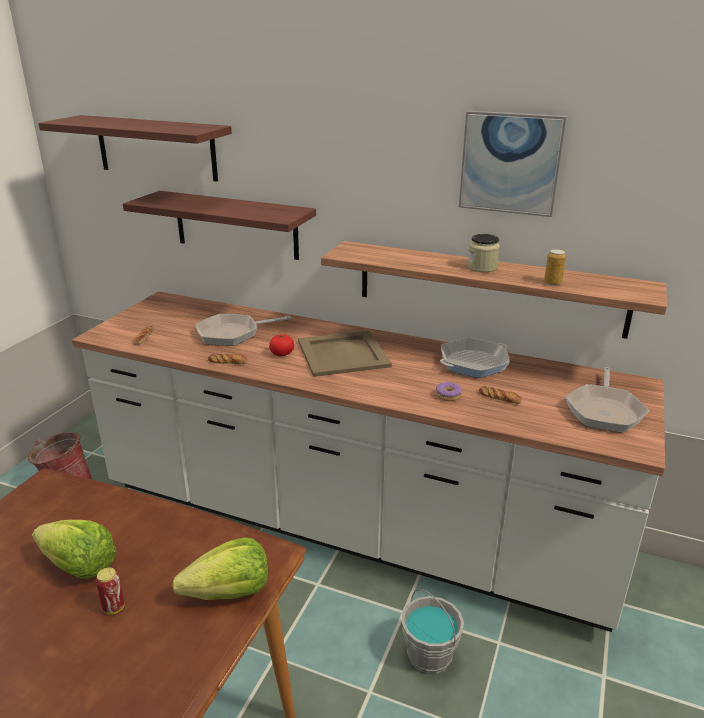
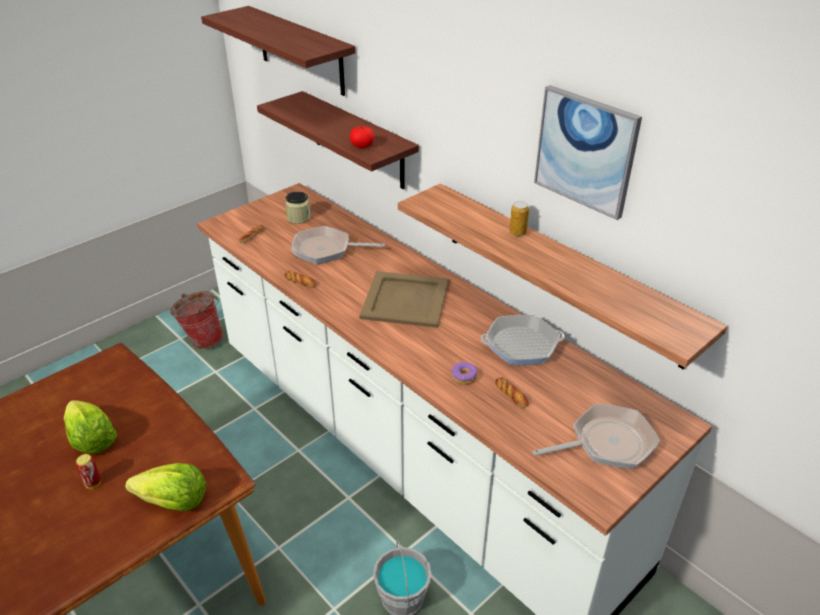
camera: 25 degrees right, 10 degrees up
tomato [269,335,294,356] -> tomato moved to [350,126,374,148]
jar [468,234,500,272] -> jar moved to [285,192,311,224]
can [544,249,566,286] -> can moved to [509,201,529,236]
frying pan [565,367,649,433] -> frying pan turned 150 degrees counterclockwise [532,404,660,469]

